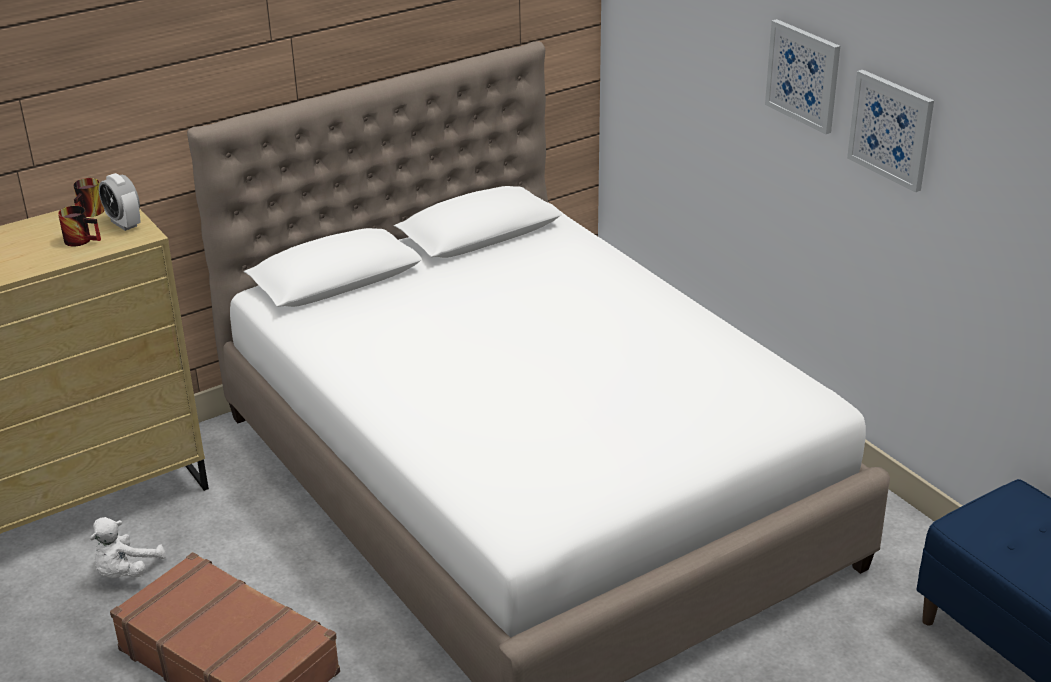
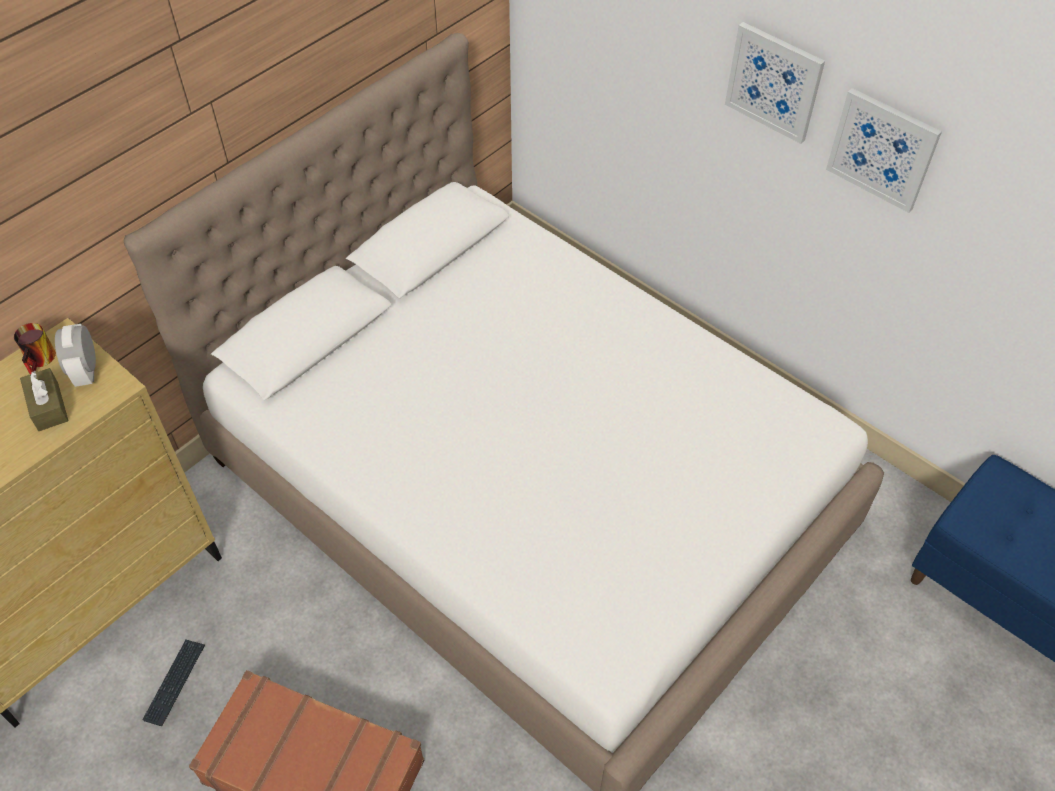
camera: 15 degrees left, 20 degrees up
mug [58,206,101,247] -> brown tissue box [20,368,69,431]
white plush toy [90,517,166,578] -> keyboard [142,640,205,726]
alarm clock [99,173,141,231] -> alarm clock turned 45 degrees clockwise [55,324,96,387]

